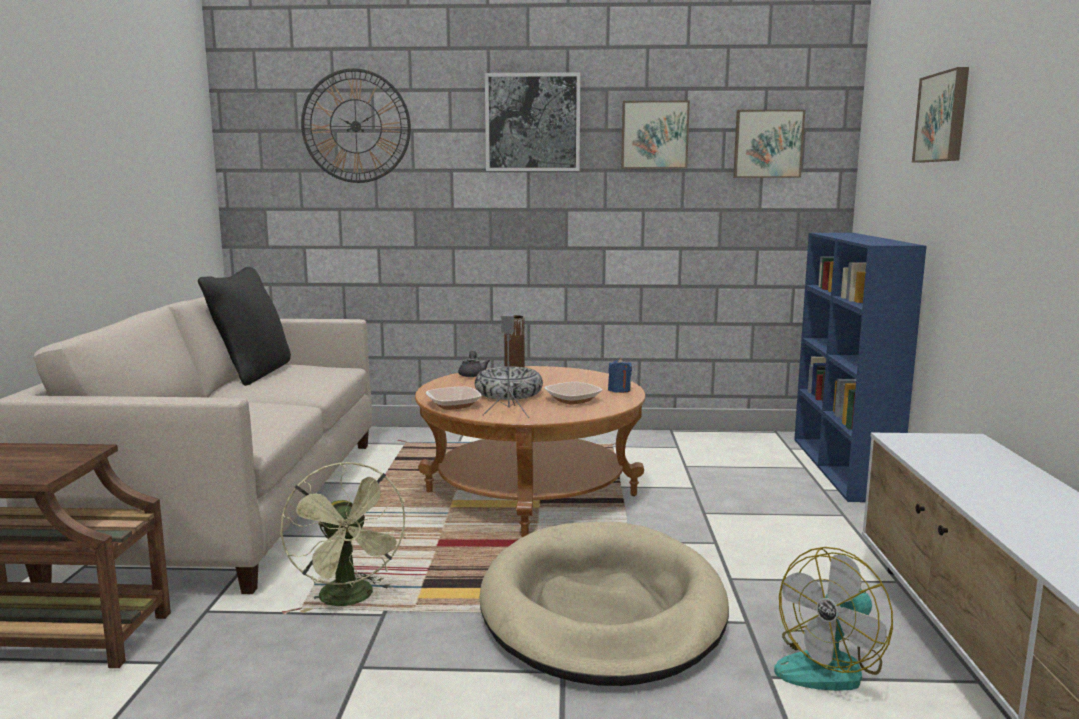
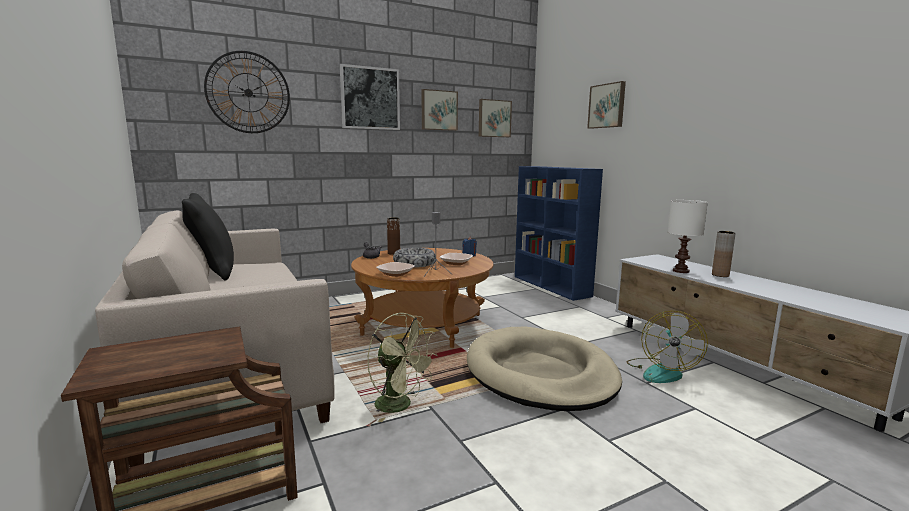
camera: 30 degrees left, 0 degrees up
none -> white table lamp [668,200,708,273]
none -> brown vase [712,231,736,277]

